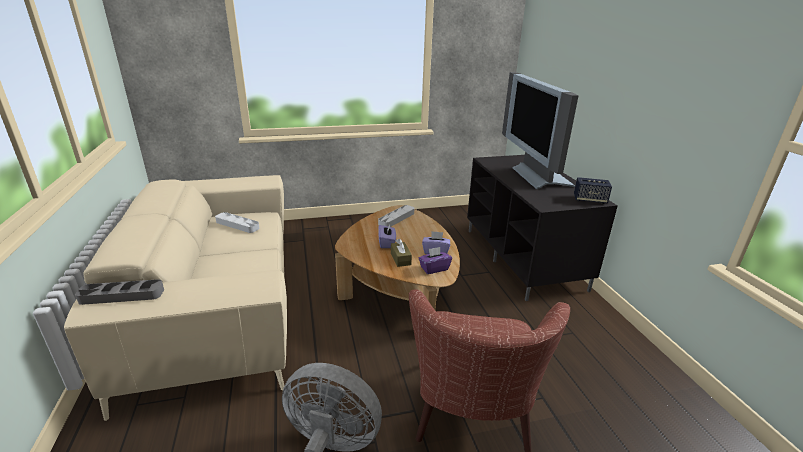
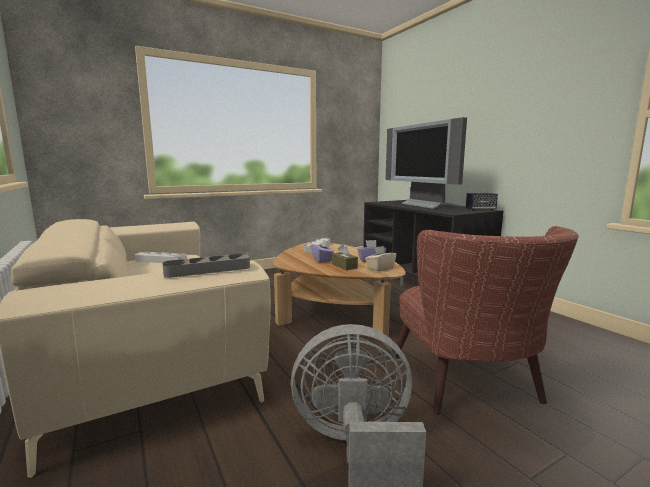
camera: 15 degrees left, 15 degrees down
grey tray [75,279,164,305] -> grey tray moved to [162,254,250,278]
purple tissue box [419,247,452,274] -> beige tissue box [365,246,396,271]

